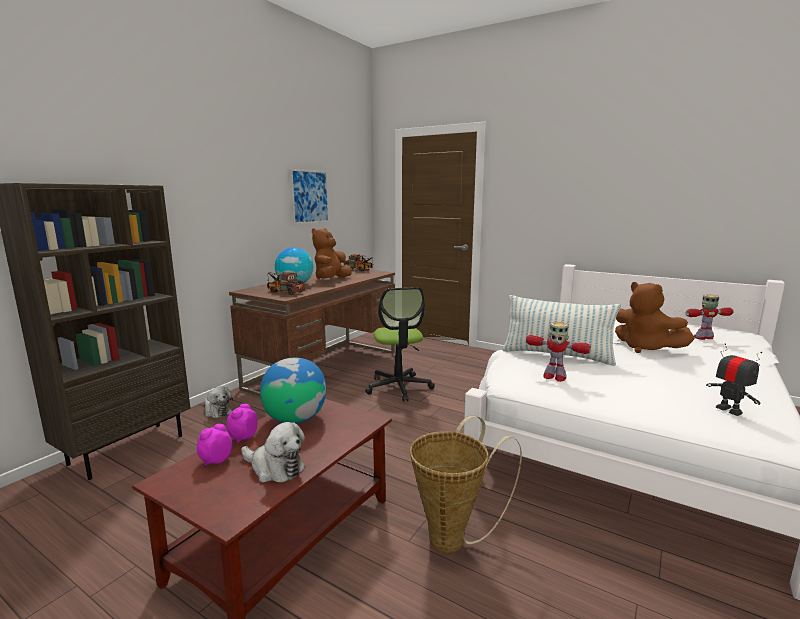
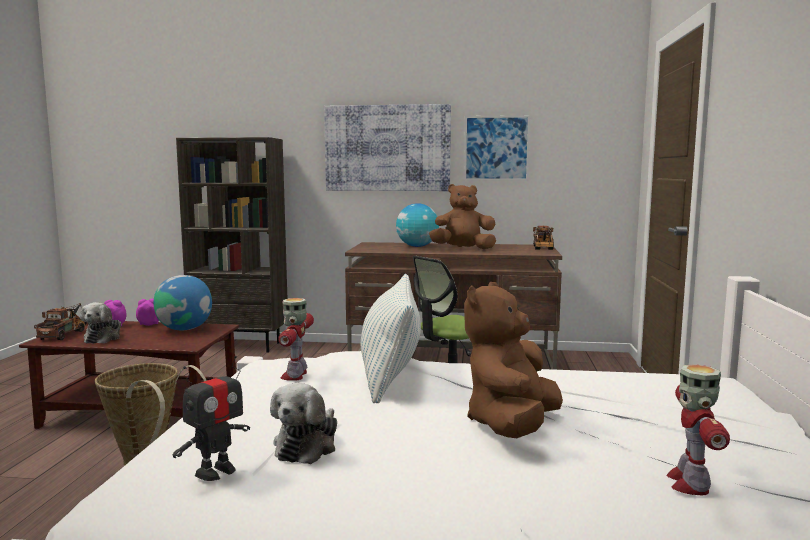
camera: 65 degrees right, 5 degrees down
plush toy [204,386,233,418] -> plush toy moved to [270,383,337,464]
toy truck [267,272,305,295] -> toy truck moved to [34,303,88,340]
toy robot [686,294,734,340] -> toy robot turned 135 degrees counterclockwise [666,364,730,496]
none -> picture [324,104,451,191]

